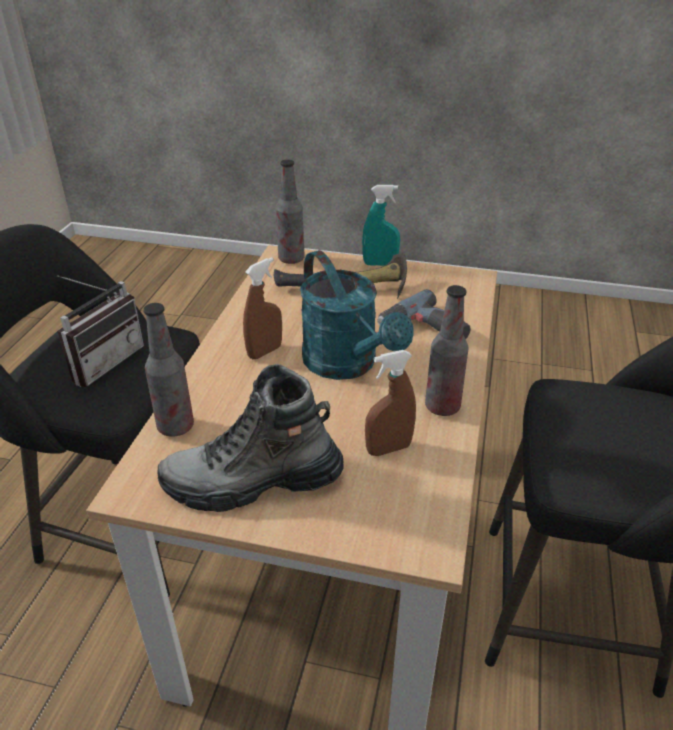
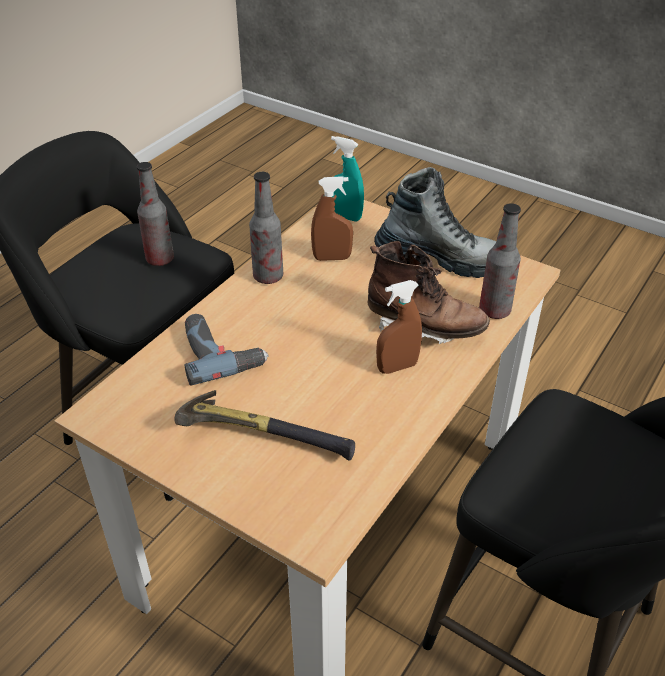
camera: 160 degrees left, 5 degrees up
radio [57,275,144,387] -> none
bottle [276,159,305,264] -> bottle moved to [137,162,174,266]
turquoise watering can [300,250,414,380] -> none
turquoise spray bottle [362,185,400,266] -> turquoise spray bottle moved to [331,136,364,221]
none -> brown boot [368,241,490,344]

